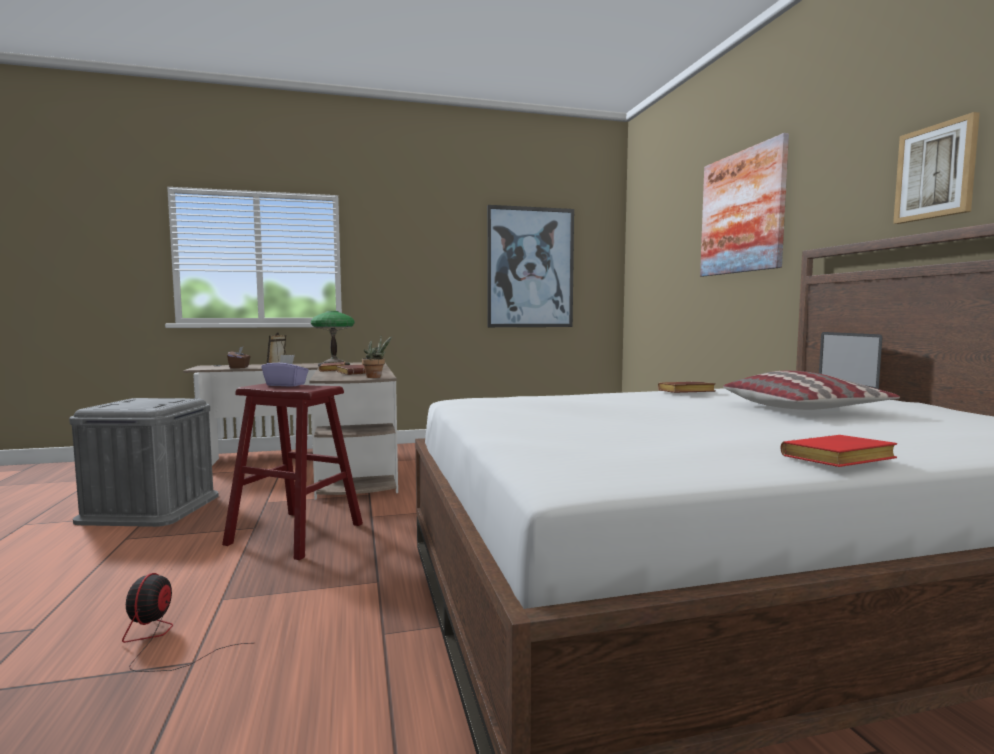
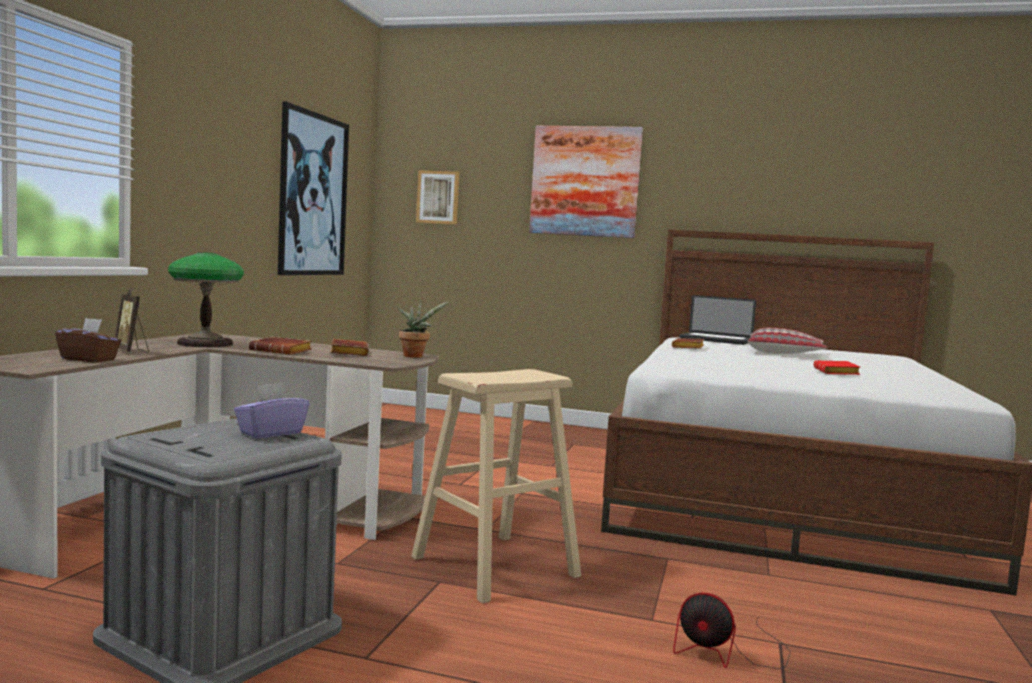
camera: 60 degrees left, 0 degrees up
red stool [222,383,363,560] -> beige stool [411,369,581,603]
purple tissue box [261,355,309,387] -> purple tissue box moved to [234,383,309,439]
red book [781,435,897,467] -> red book moved to [814,361,860,375]
picture [893,112,980,224] -> picture moved to [416,170,460,225]

